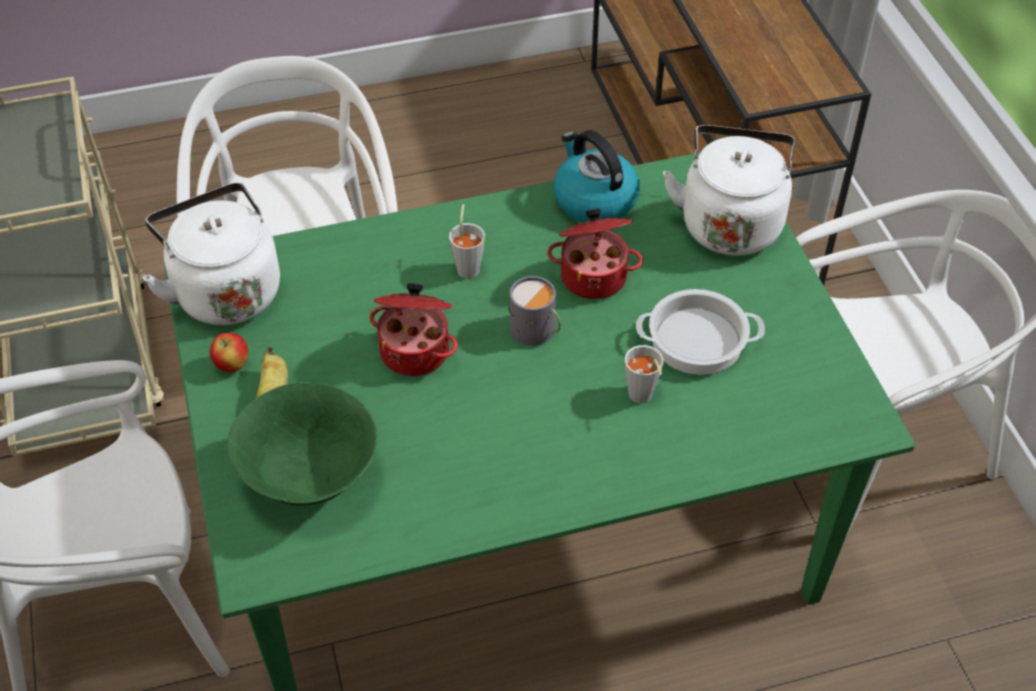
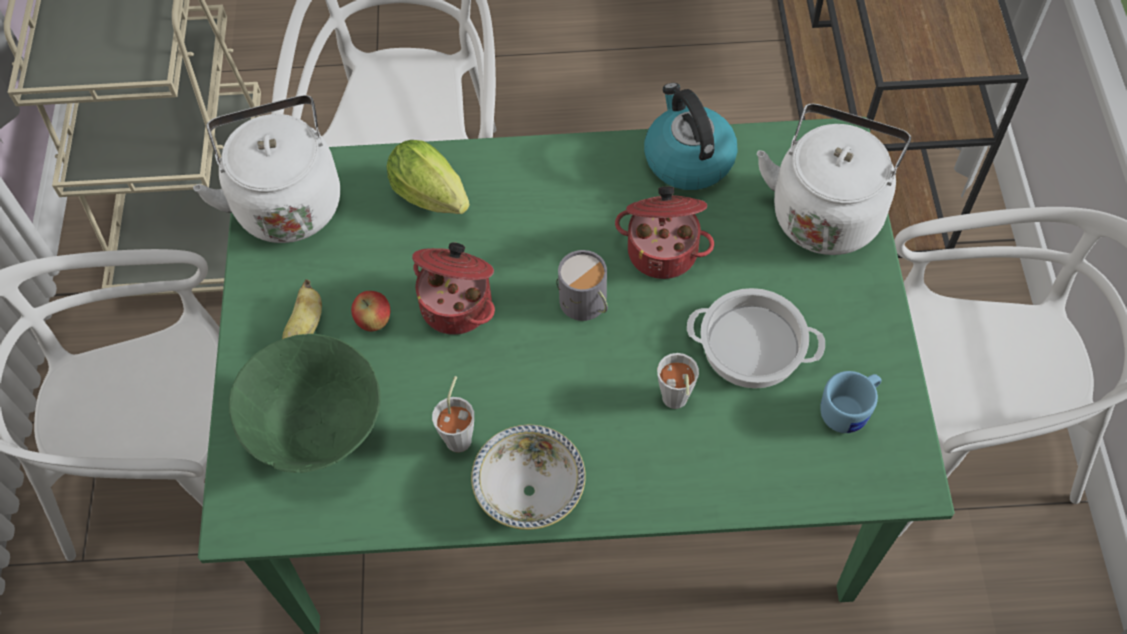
camera: 15 degrees right, 10 degrees up
apple [210,333,248,373] -> apple moved to [351,291,390,331]
grey cup [449,204,485,279] -> grey cup moved to [432,376,474,453]
none -> lettuce [386,140,470,214]
none -> bowl [471,425,586,530]
none -> blue mug [820,371,882,433]

